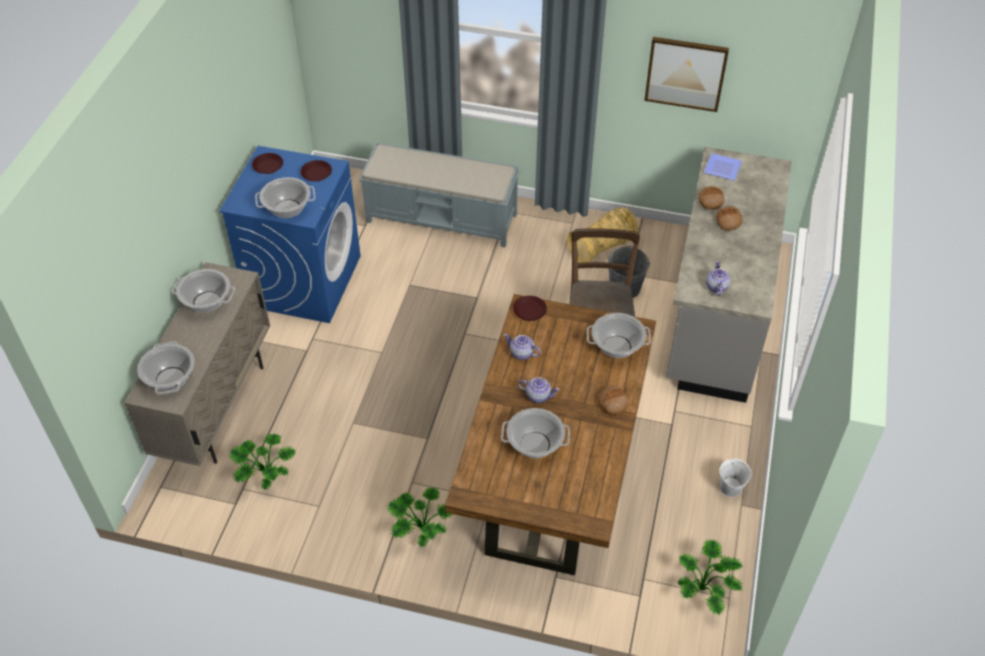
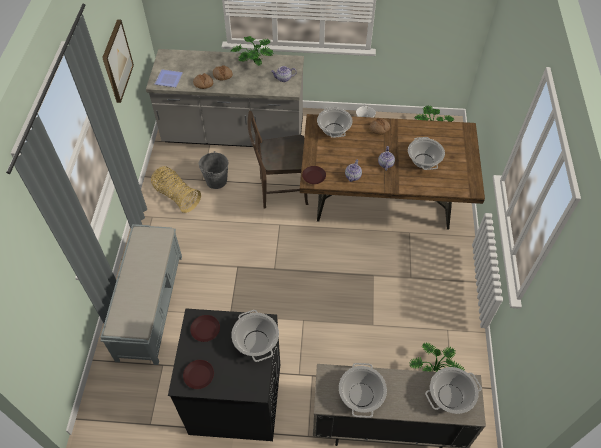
camera: 100 degrees left, 5 degrees up
blue washing machine [219,146,361,323] -> black washing machine [168,308,280,441]
potted plant [387,487,454,548] -> potted plant moved to [230,36,273,66]

